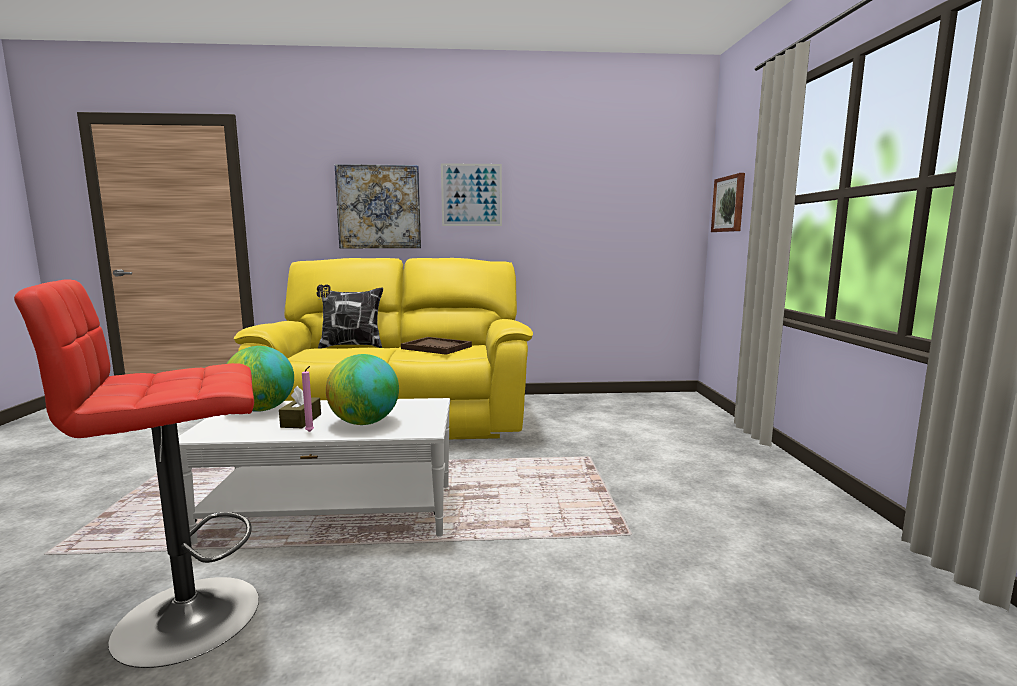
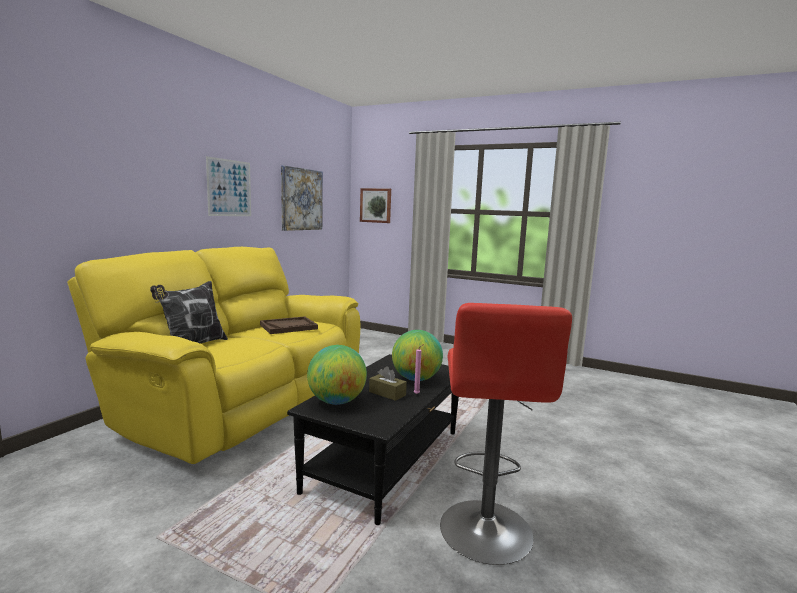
camera: 60 degrees left, 0 degrees up
white coffee table [178,398,450,545] -> black coffee table [287,354,459,525]
picture [335,164,421,248] -> picture moved to [281,165,323,231]

